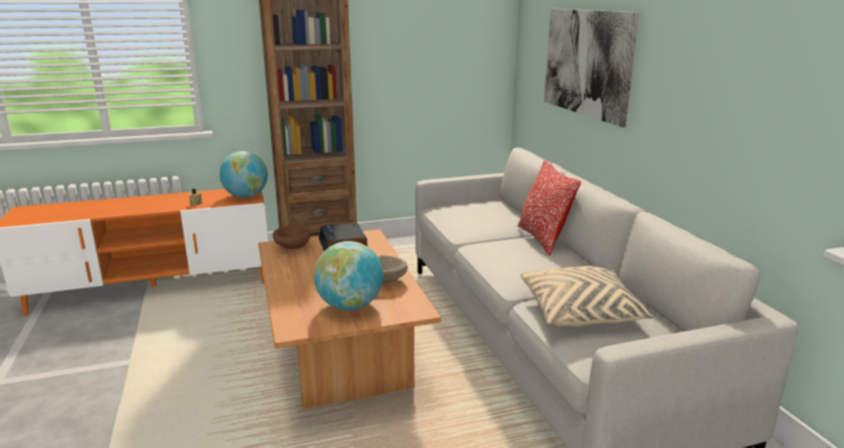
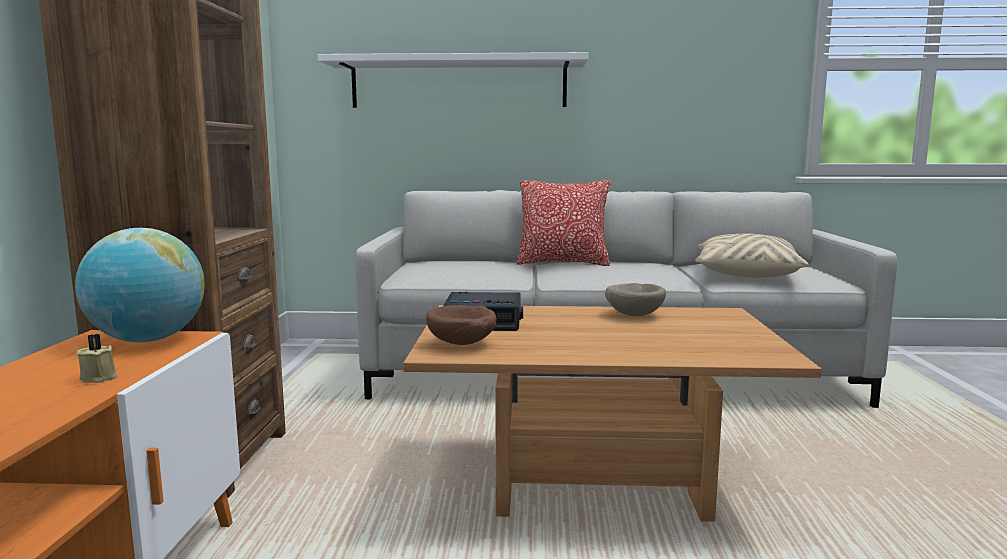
camera: 70 degrees left, 10 degrees down
globe [314,241,383,310] -> none
picture [544,9,639,127] -> white shelf [318,52,589,108]

